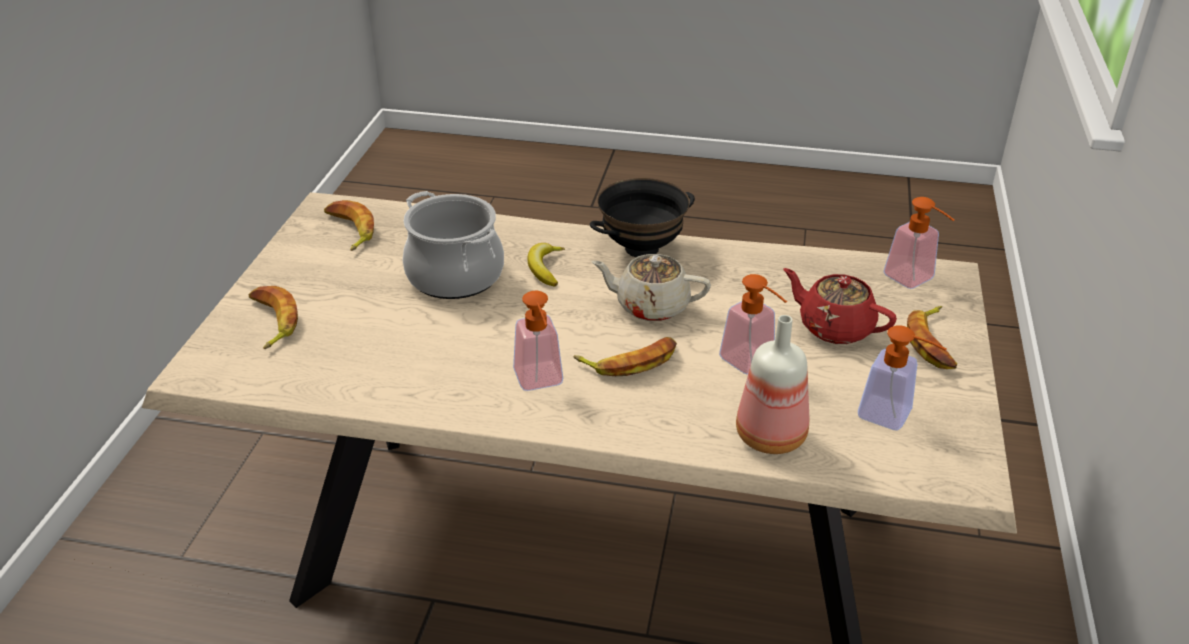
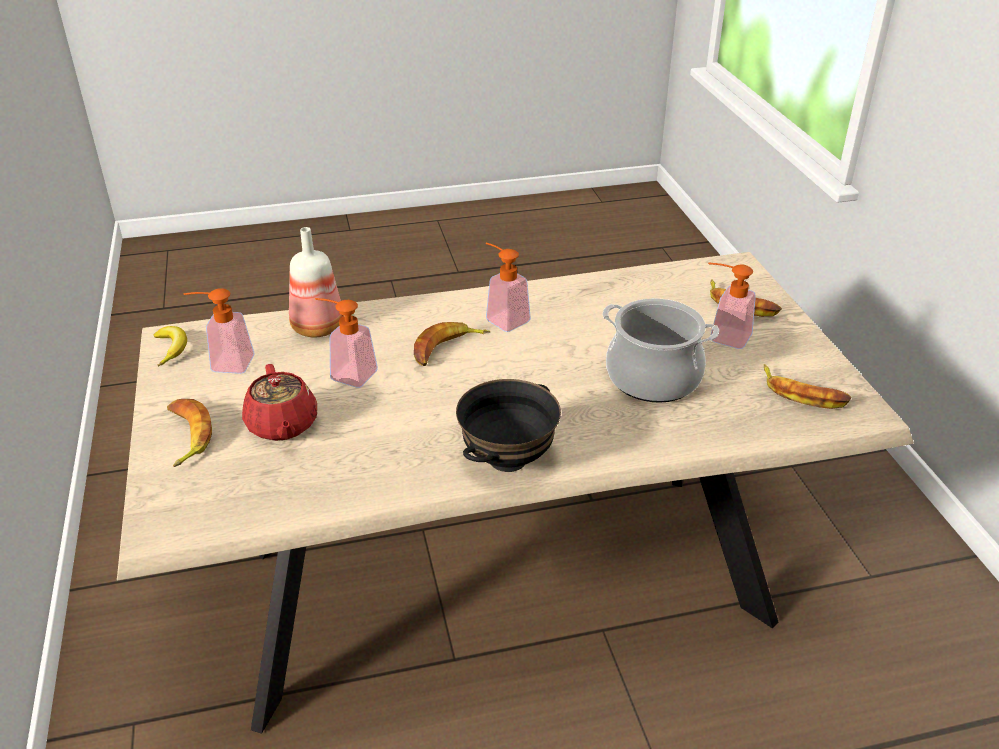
camera: 155 degrees right, 0 degrees up
banana [527,243,565,286] -> banana moved to [154,326,187,366]
beige teapot [591,254,711,321] -> none
red teapot [783,268,897,344] -> red teapot turned 60 degrees clockwise [242,364,317,441]
soap dispenser [884,197,954,289] -> soap dispenser moved to [708,263,756,349]

